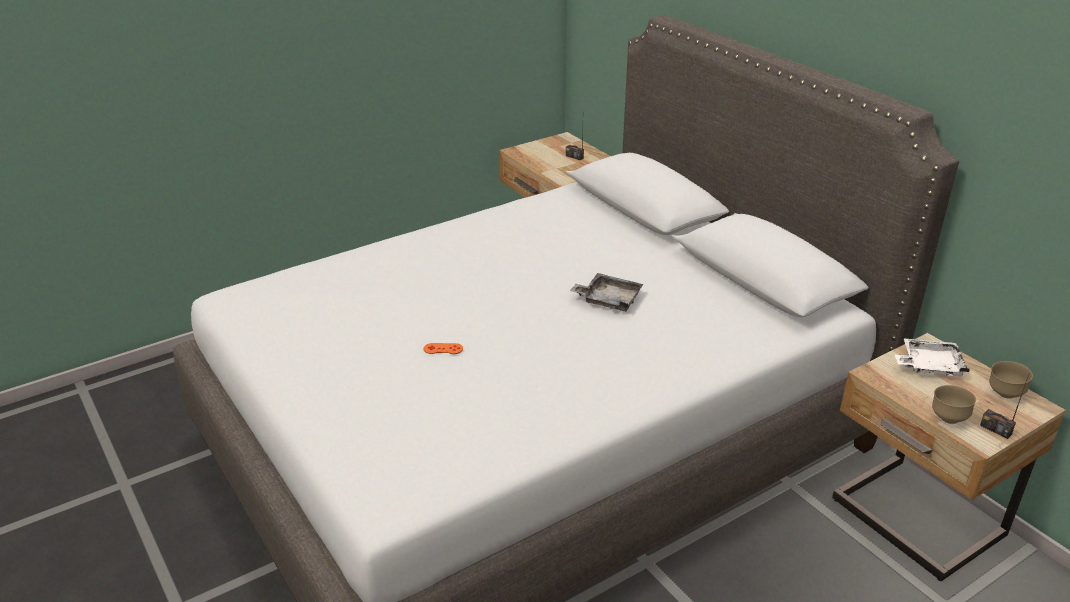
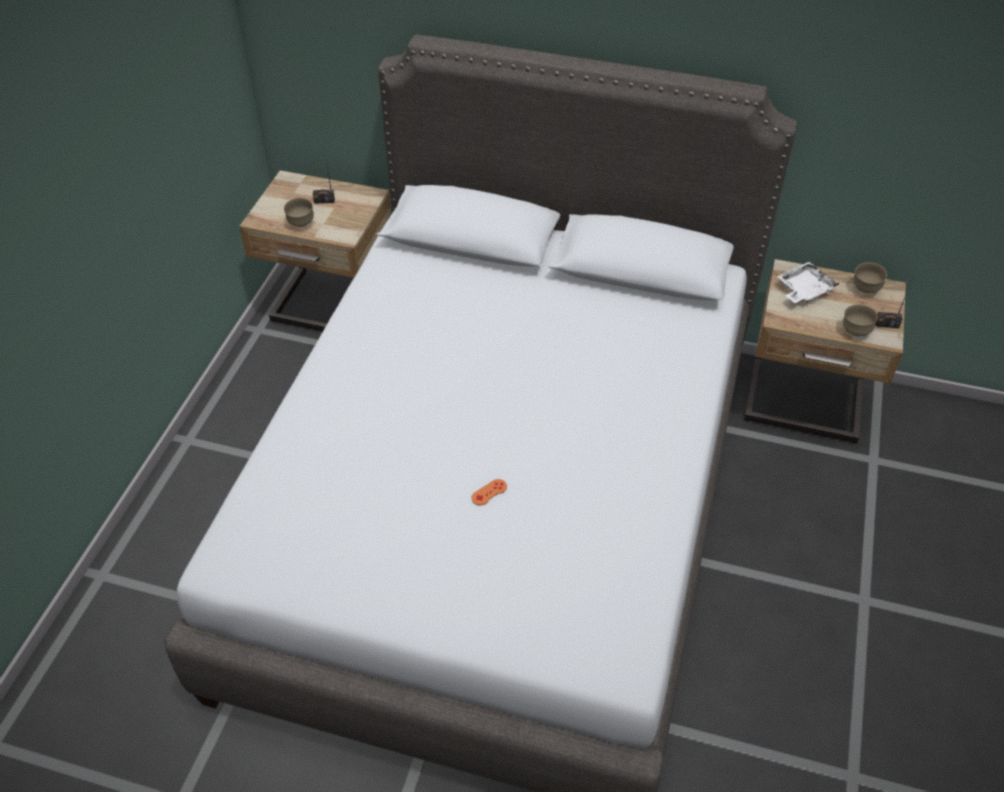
camera: 40 degrees left, 15 degrees up
grey tray [570,273,643,312] -> none
none -> brown bowl [284,198,314,227]

